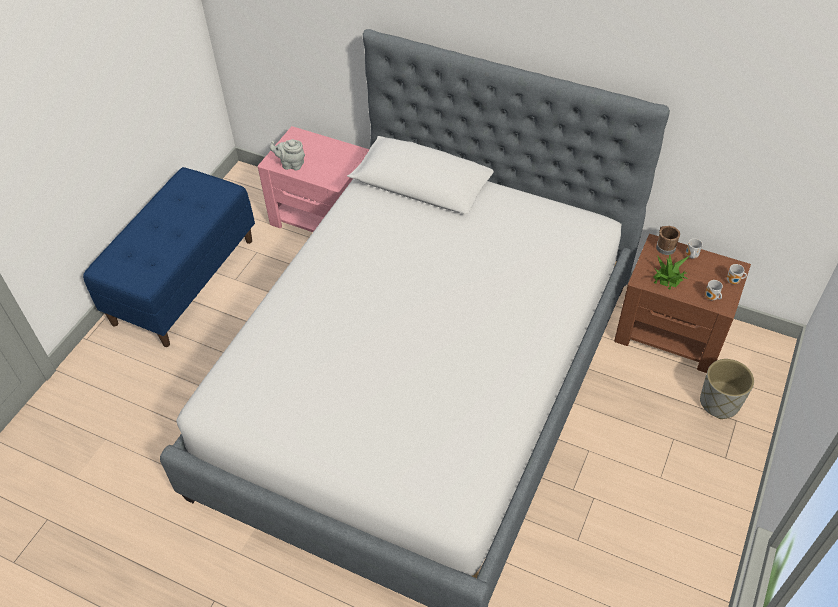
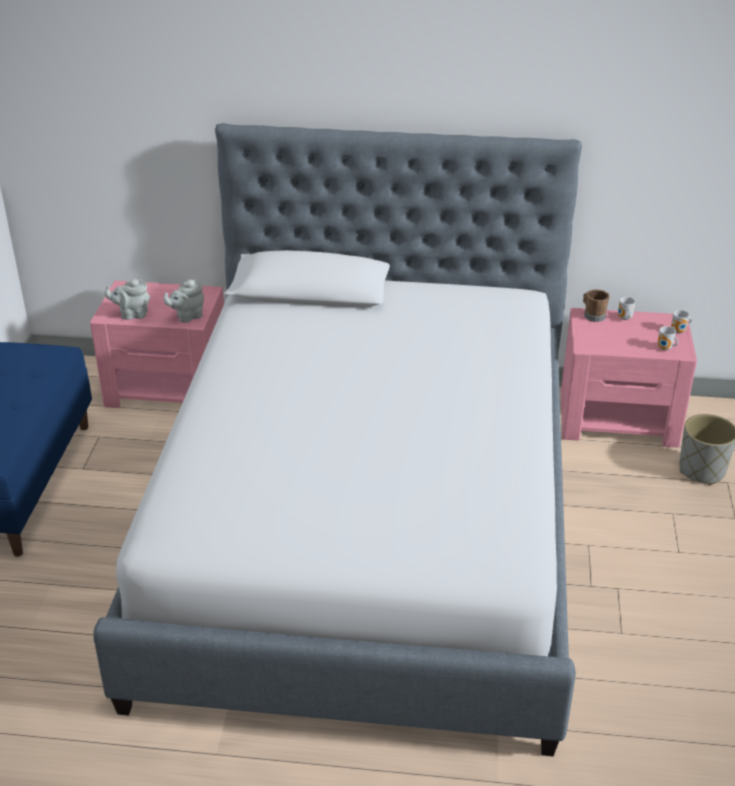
camera: 20 degrees left, 15 degrees down
brown nightstand [614,234,751,373] -> pink nightstand [561,308,697,448]
potted plant [654,255,689,290] -> none
none -> grey teapot [164,279,204,323]

